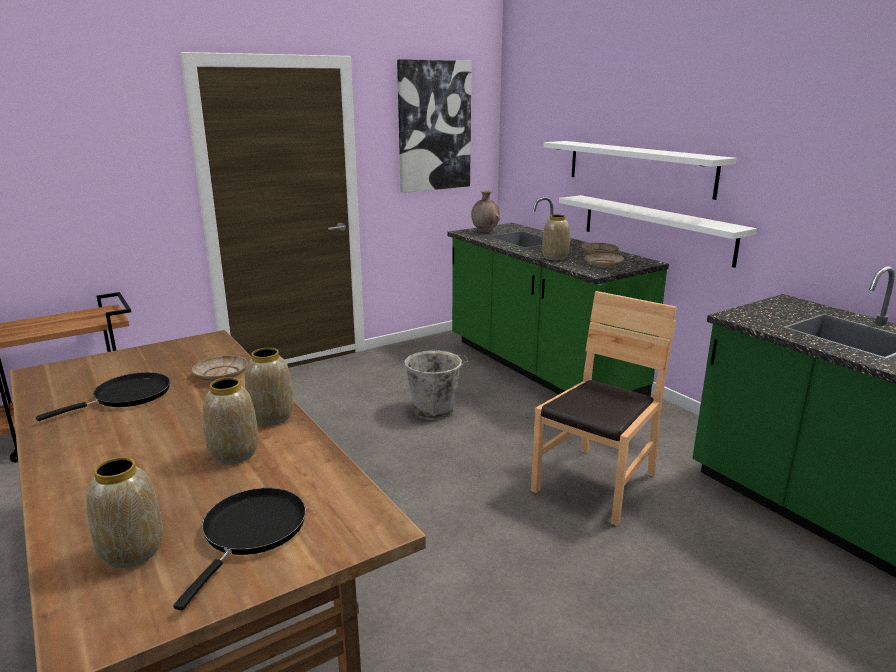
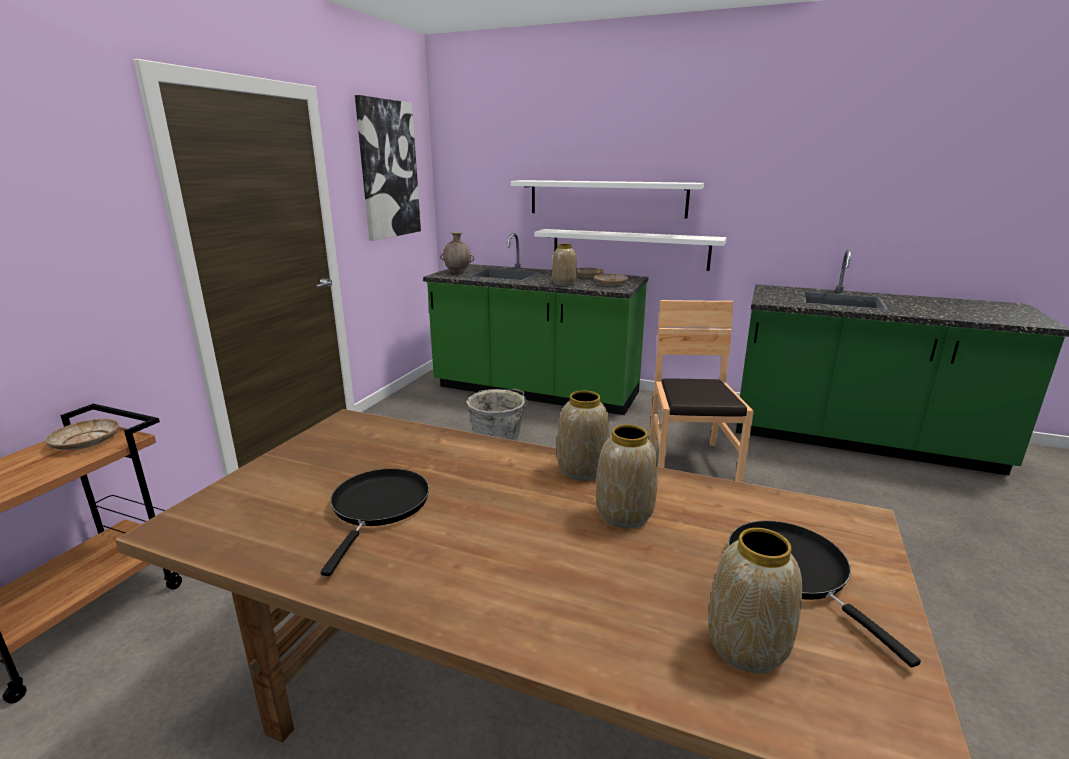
camera: 35 degrees left, 0 degrees up
beige plate [192,356,248,382] -> beige plate moved to [46,419,119,450]

